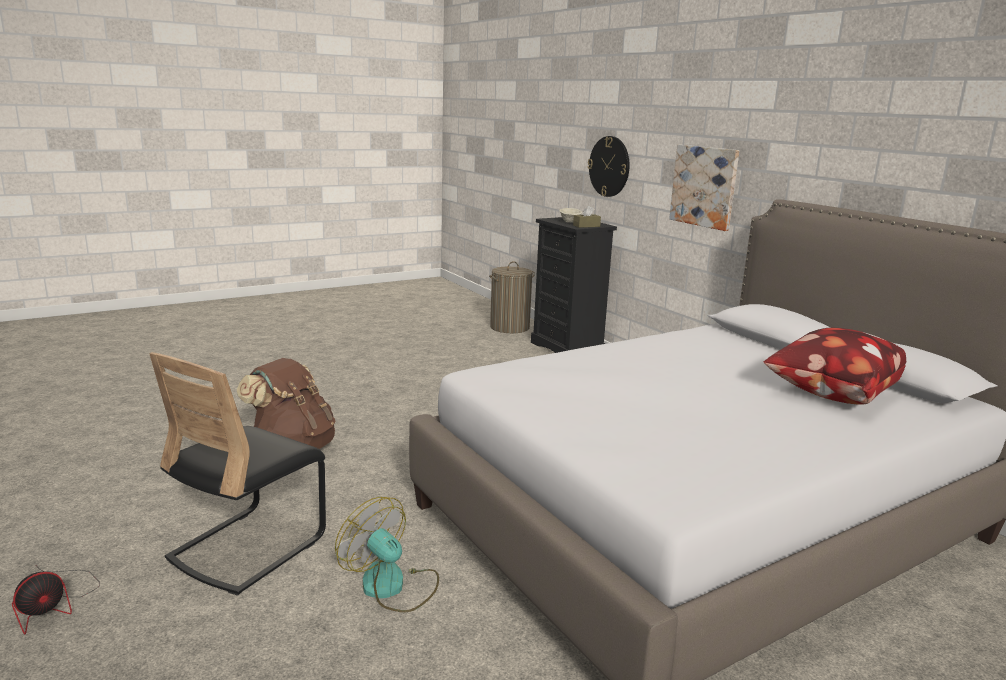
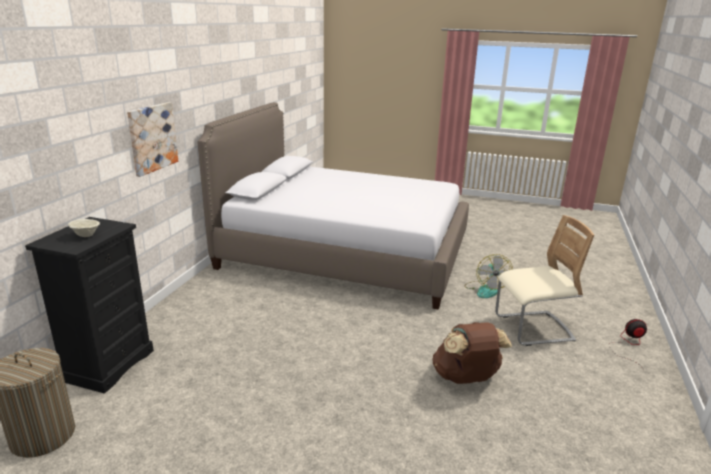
camera: 130 degrees left, 5 degrees up
black chair [149,352,326,596] -> beige chair [495,215,594,346]
brown tissue box [573,205,601,228] -> none
wall clock [588,136,629,197] -> none
pillow [763,328,906,405] -> none

